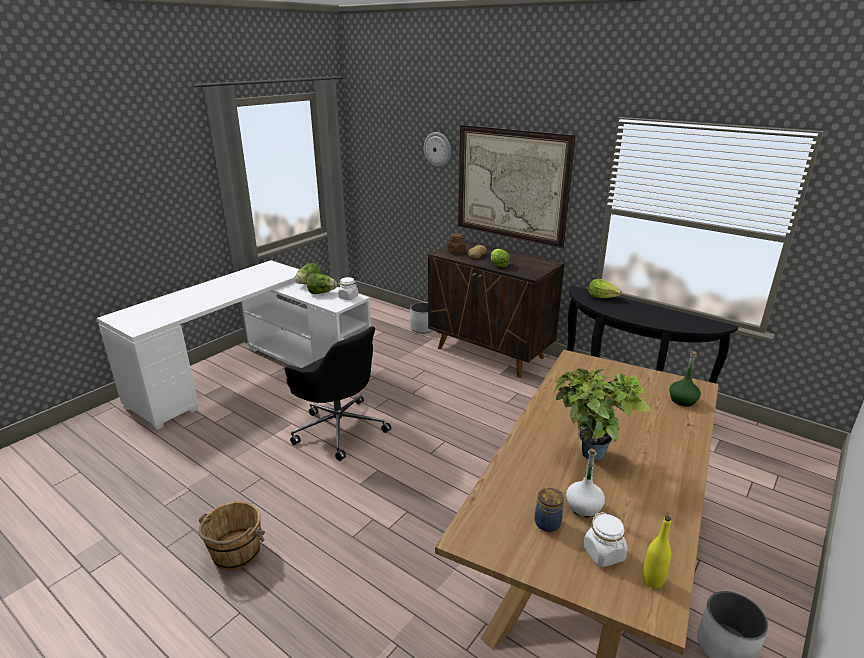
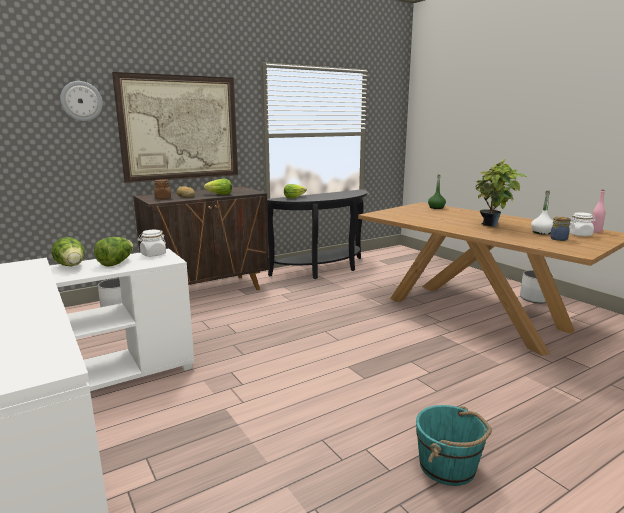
camera: 70 degrees left, 10 degrees down
brown bucket [199,501,265,570] -> turquoise bucket [416,405,492,486]
black office chair [285,326,391,461] -> none
yellow bottle [642,516,671,588] -> pink bottle [591,190,605,233]

